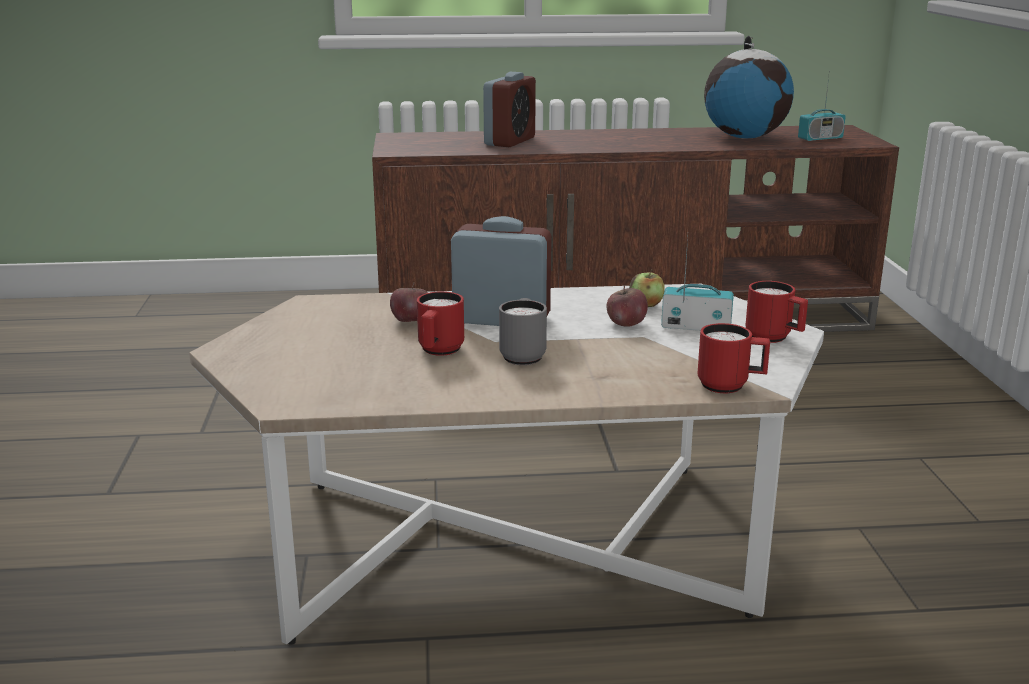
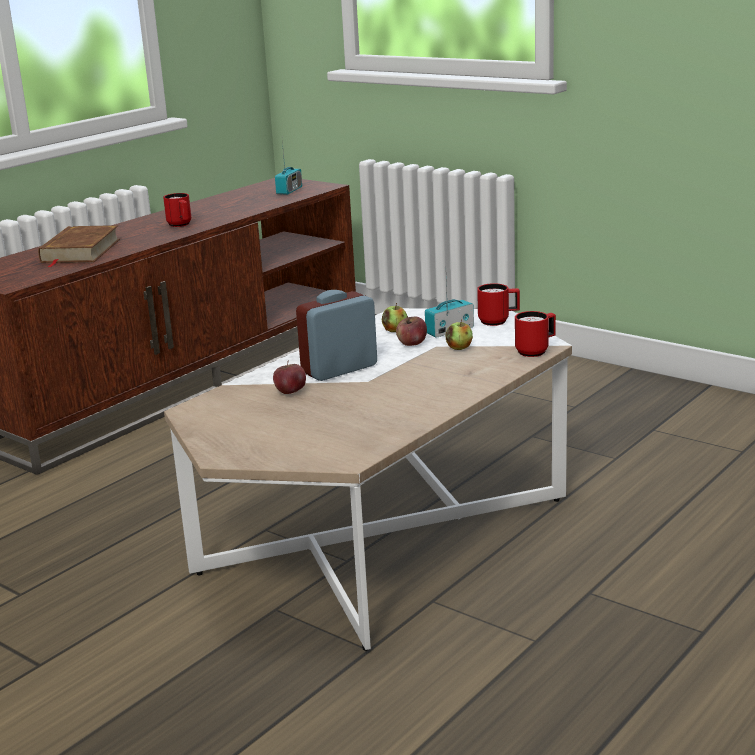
camera: 45 degrees left, 0 degrees up
red mug [417,291,464,356] -> red mug moved to [163,193,191,227]
alarm clock [483,72,536,147] -> brown book [38,225,120,267]
grey mug [499,298,547,365] -> none
globe [704,36,794,139] -> none
none -> apple [445,319,473,350]

